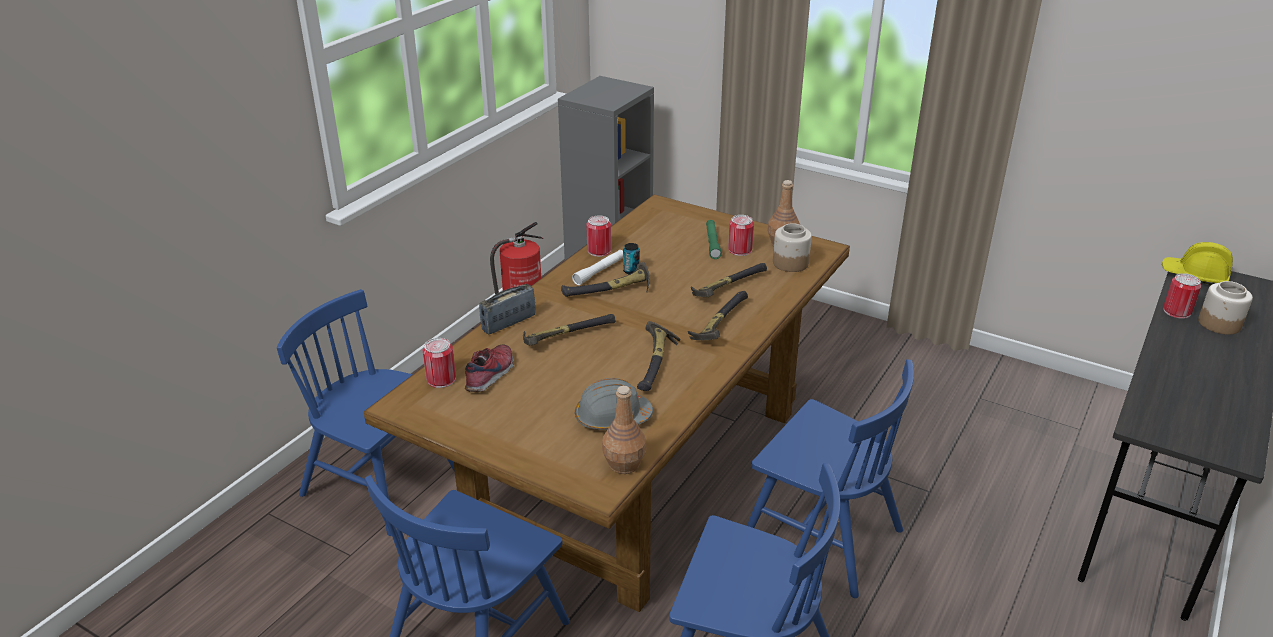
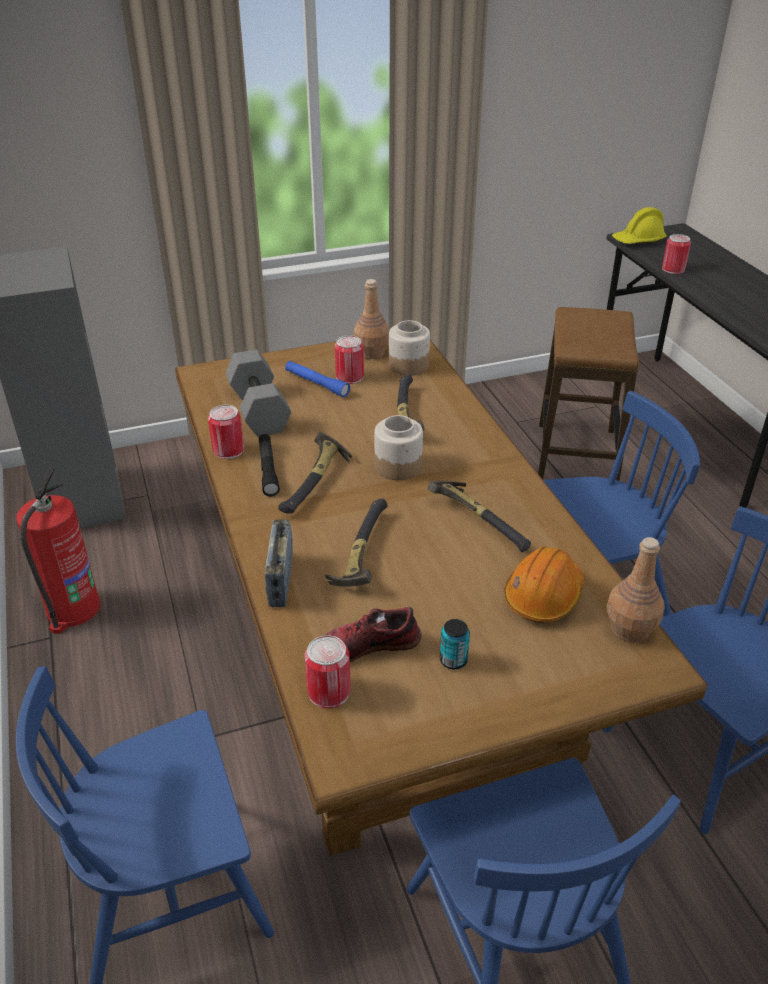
camera: 50 degrees left, 5 degrees up
shoe [465,345,514,392] -> shoe turned 75 degrees counterclockwise [324,607,422,662]
white flashlight [572,250,623,285] -> black flashlight [259,434,280,496]
grey hard hat [575,378,653,430] -> orange hard hat [504,546,584,623]
can [623,243,640,274] -> can moved to [440,619,470,670]
hammer [688,291,748,340] -> none
green flashlight [706,220,722,259] -> blue flashlight [285,361,350,397]
jar [1198,281,1253,335] -> jar moved to [374,415,423,480]
none -> grey dumbbell [226,350,291,437]
none -> stool [538,307,639,481]

